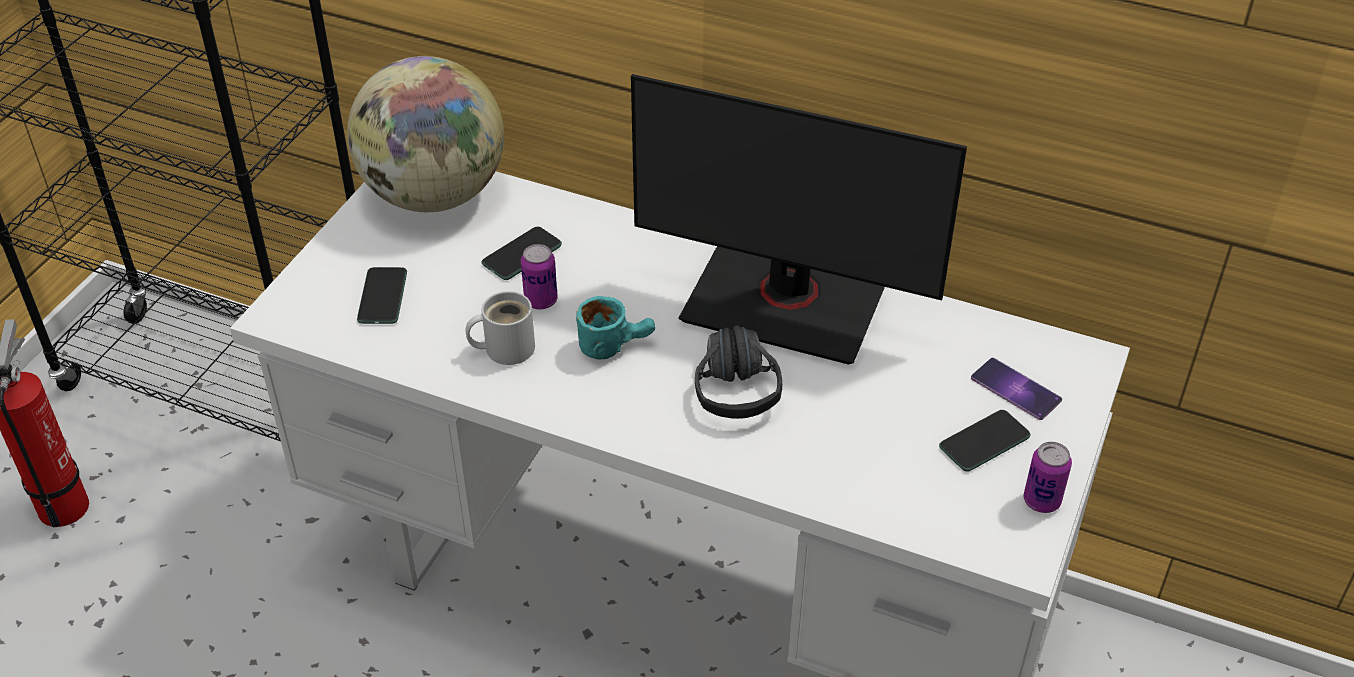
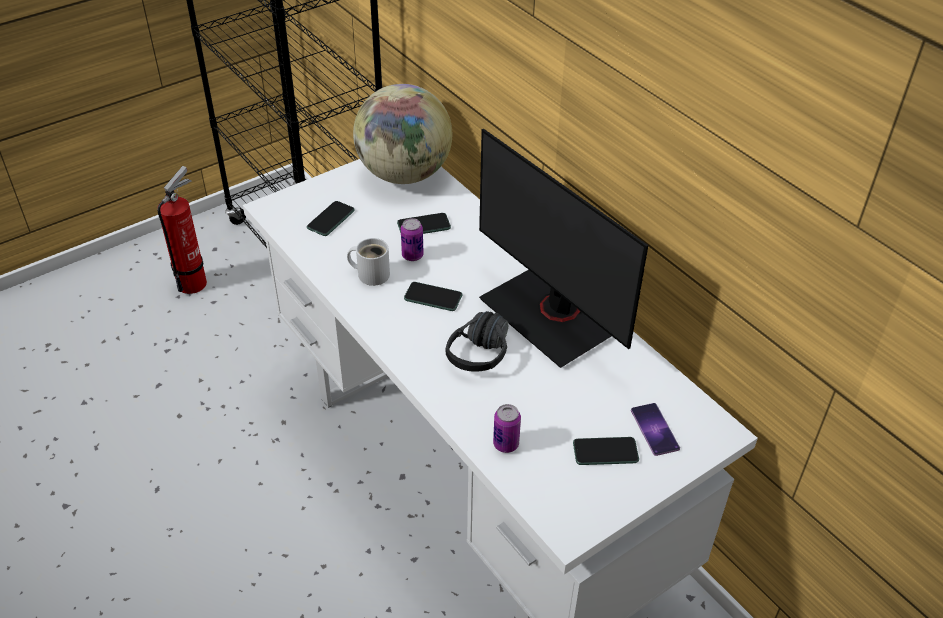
camera: 30 degrees right, 0 degrees up
turquoise mug [576,296,655,359] -> phone [404,282,462,311]
can [1023,442,1072,513] -> can moved to [493,404,521,453]

